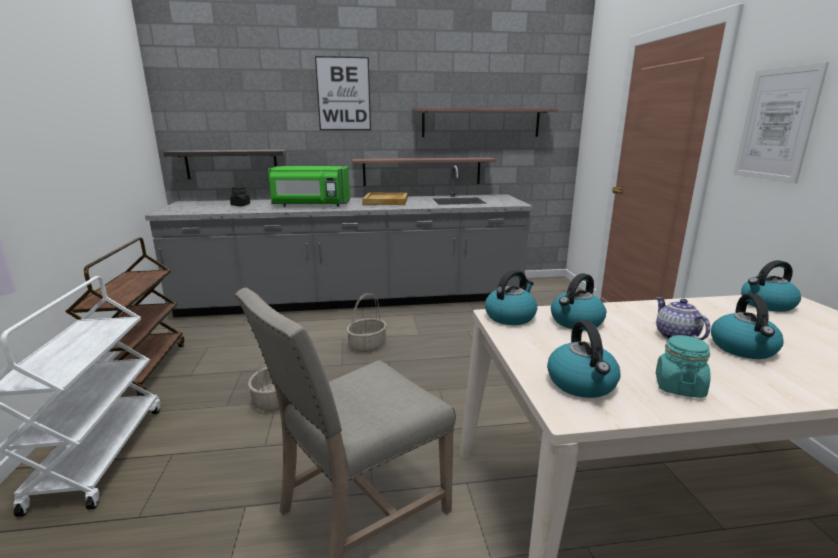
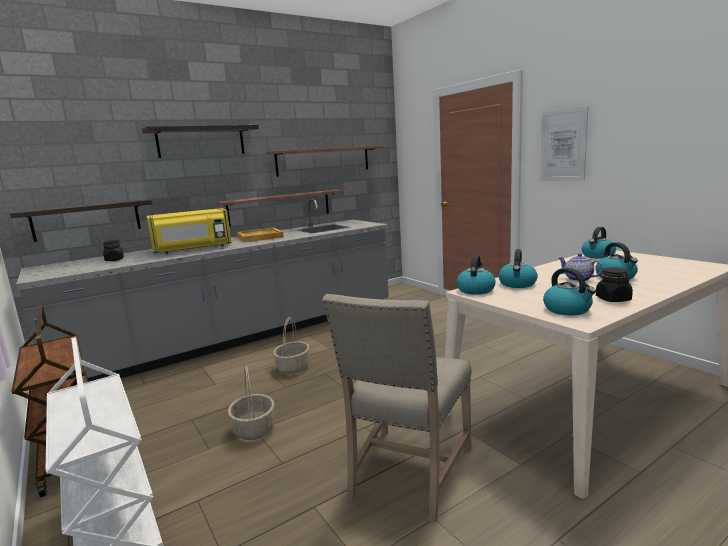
camera: 25 degrees left, 5 degrees down
green microwave [268,166,350,206] -> yellow microwave [147,208,232,254]
picture [315,56,371,130] -> shelf [142,125,259,158]
turquoise jar [656,335,711,398] -> black jar [596,267,633,302]

